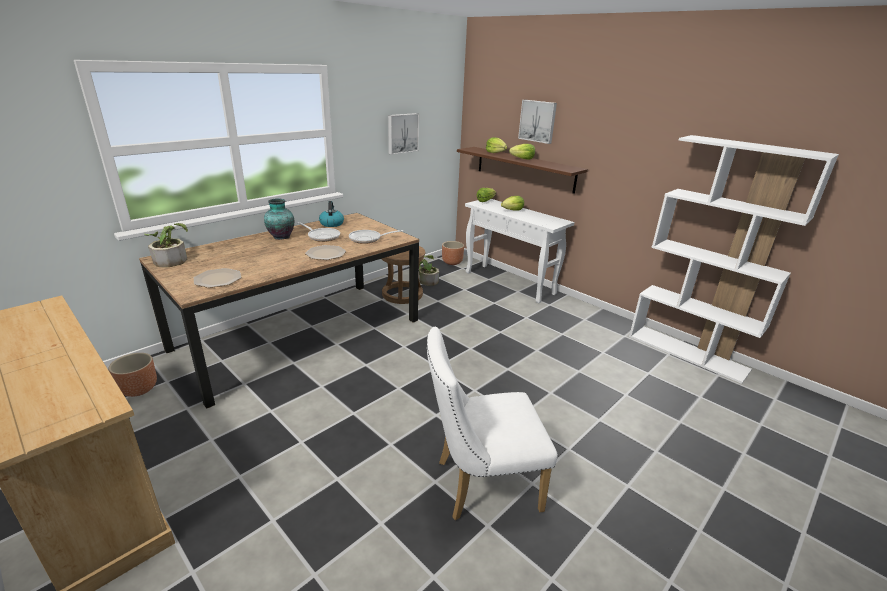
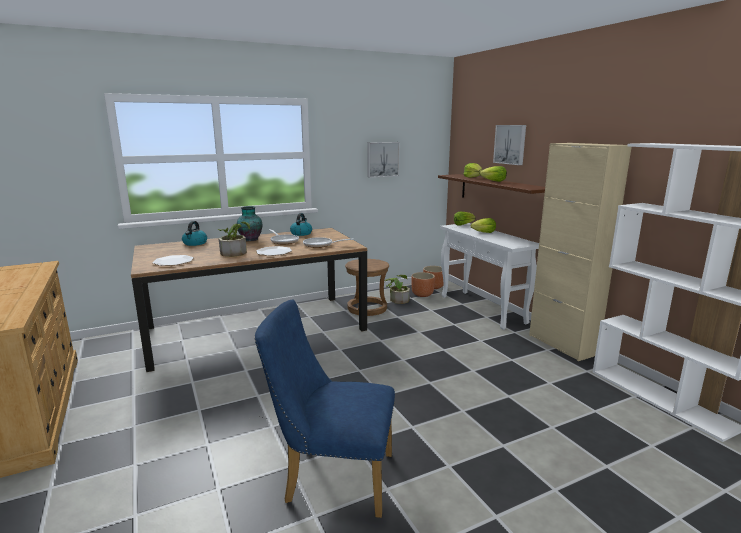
camera: 20 degrees right, 10 degrees down
brown planter [108,353,157,397] -> brown planter moved to [412,272,435,297]
potted plant [144,223,188,267] -> potted plant moved to [218,222,250,257]
white chair [427,327,558,521] -> blue chair [254,299,395,518]
none -> kettle [182,221,207,246]
none -> beige cabinet [529,143,632,361]

